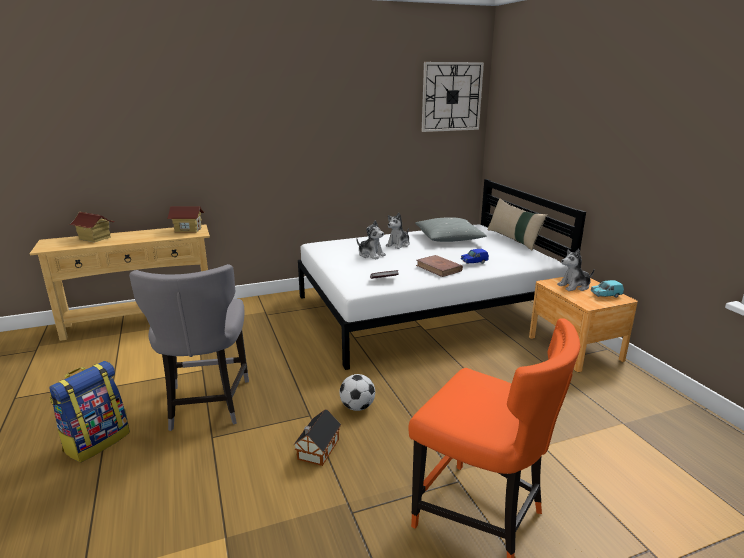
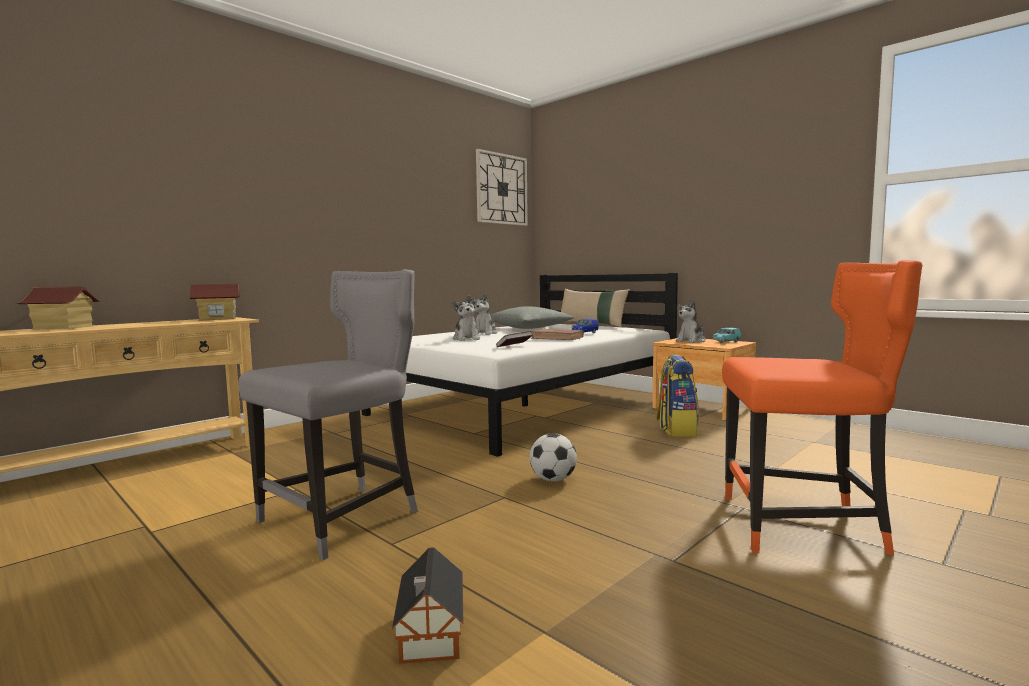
camera: 25 degrees left, 15 degrees down
backpack [49,361,130,463] -> backpack moved to [656,354,699,437]
grey chair [129,264,249,431] -> grey chair turned 105 degrees counterclockwise [238,269,418,560]
toy house [293,409,341,466] -> toy house moved to [392,547,463,664]
plush toy [356,220,386,260] -> plush toy turned 60 degrees clockwise [453,295,480,341]

